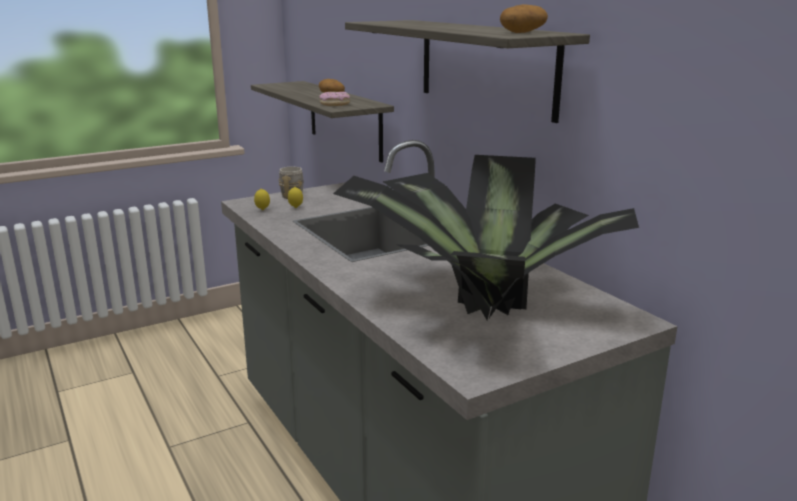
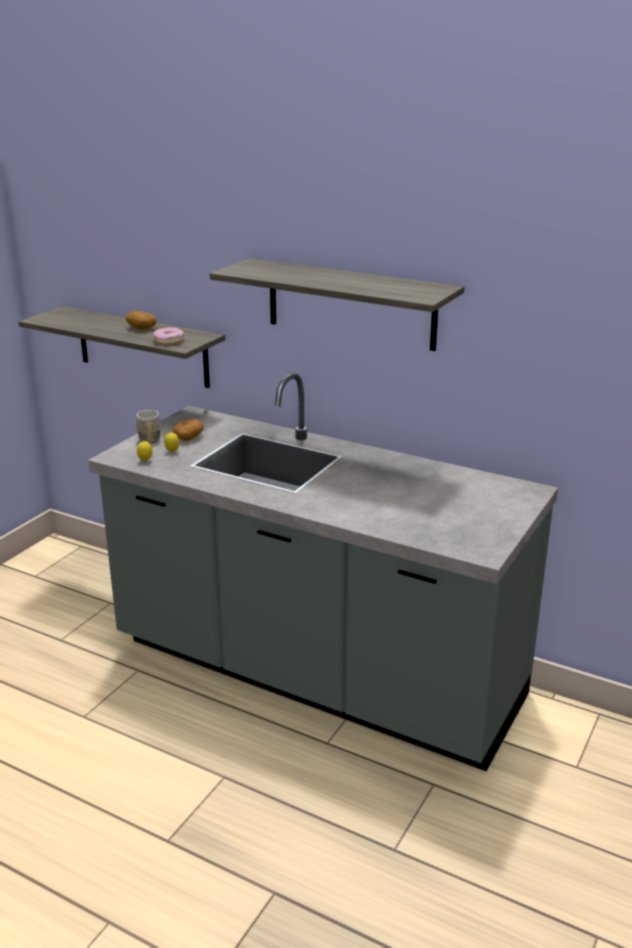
camera: 30 degrees left, 5 degrees up
potted plant [333,155,639,320] -> none
potato [500,4,548,33] -> potato moved to [173,419,204,441]

